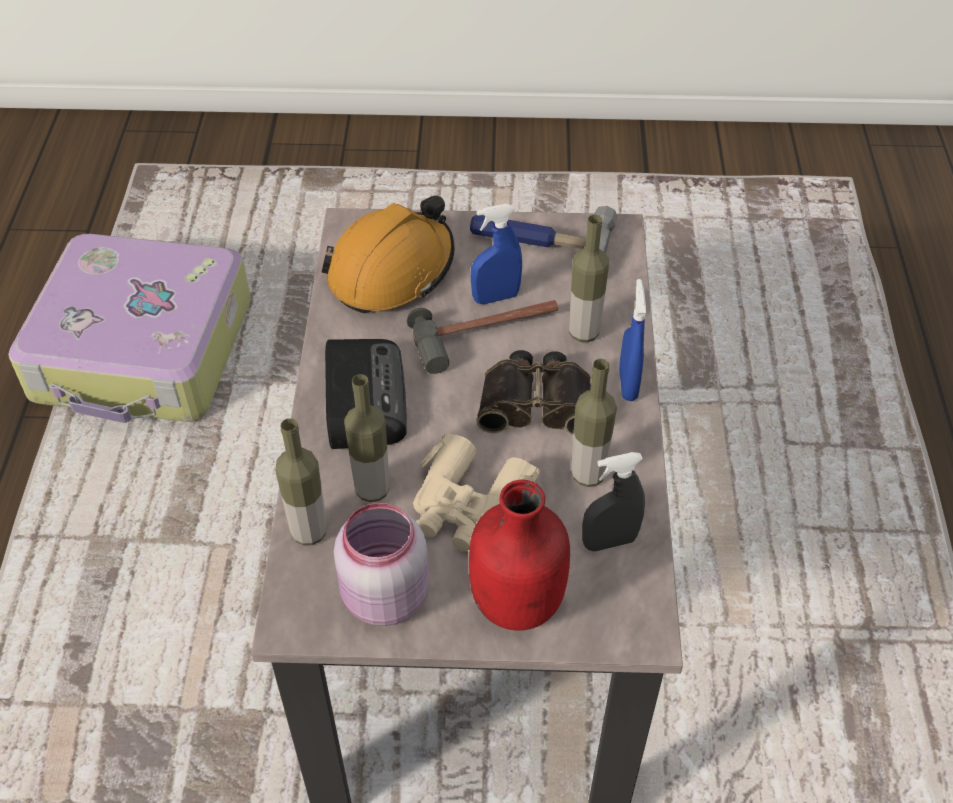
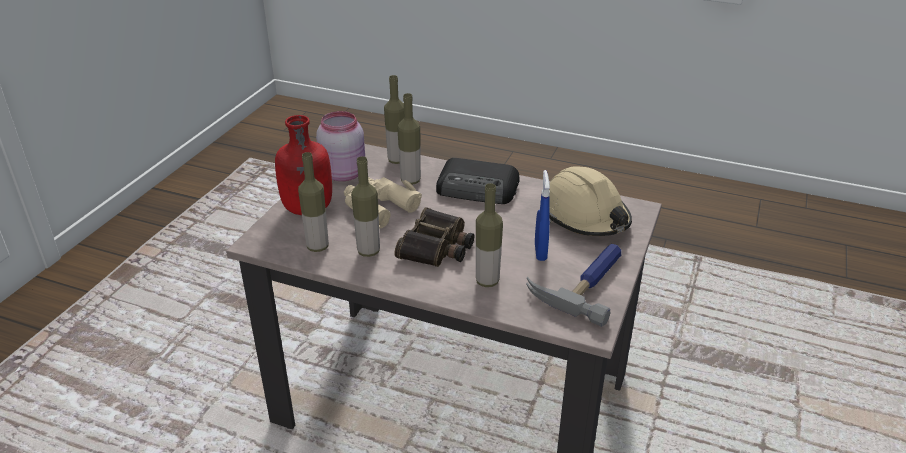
camera: 110 degrees right, 15 degrees down
suitcase [8,234,251,423] -> none
orange hard hat [321,195,455,313] -> beige hard hat [549,166,632,236]
hammer [407,300,558,374] -> none
grey spray bottle [582,452,645,551] -> bottle [298,152,329,252]
blue spray bottle [619,279,646,401] -> none

